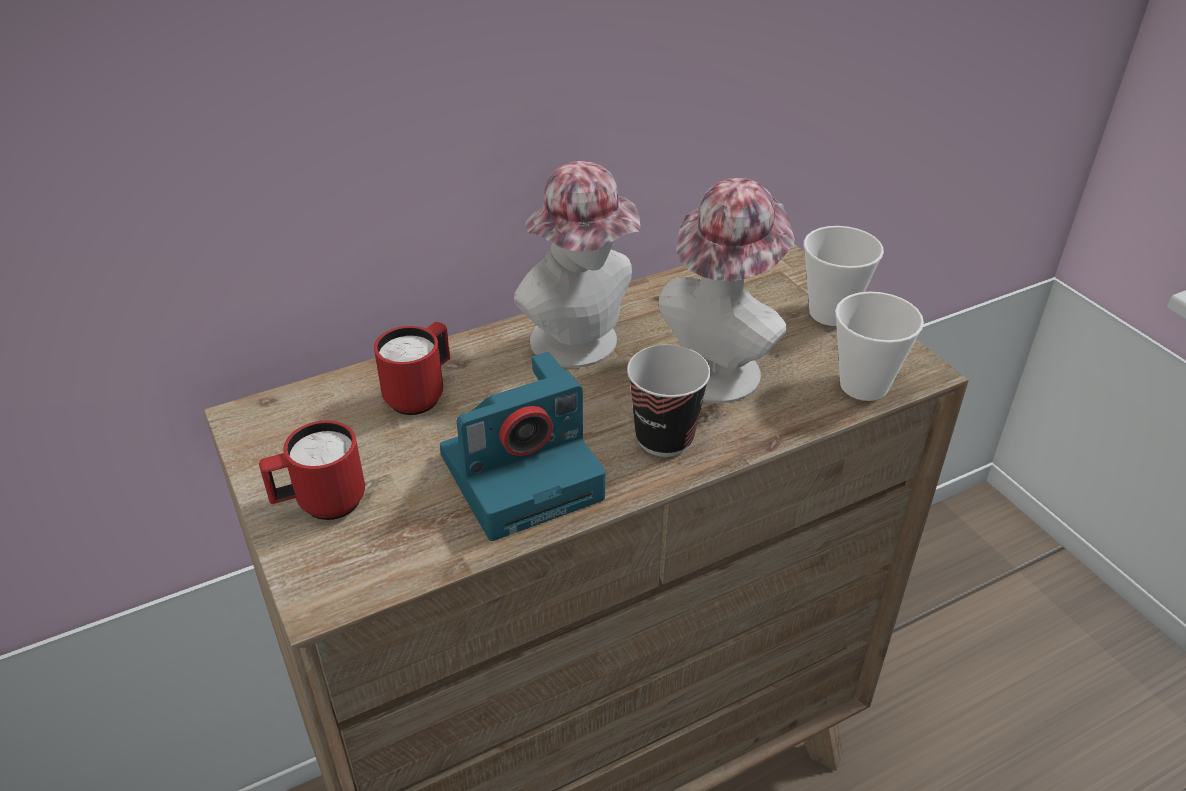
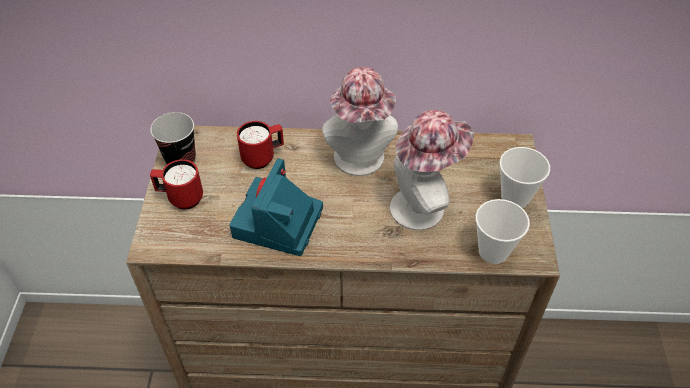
camera: 30 degrees right, 10 degrees up
camera [440,352,606,541] -> camera turned 105 degrees clockwise [230,158,323,256]
cup [627,345,711,457] -> cup moved to [150,112,196,164]

